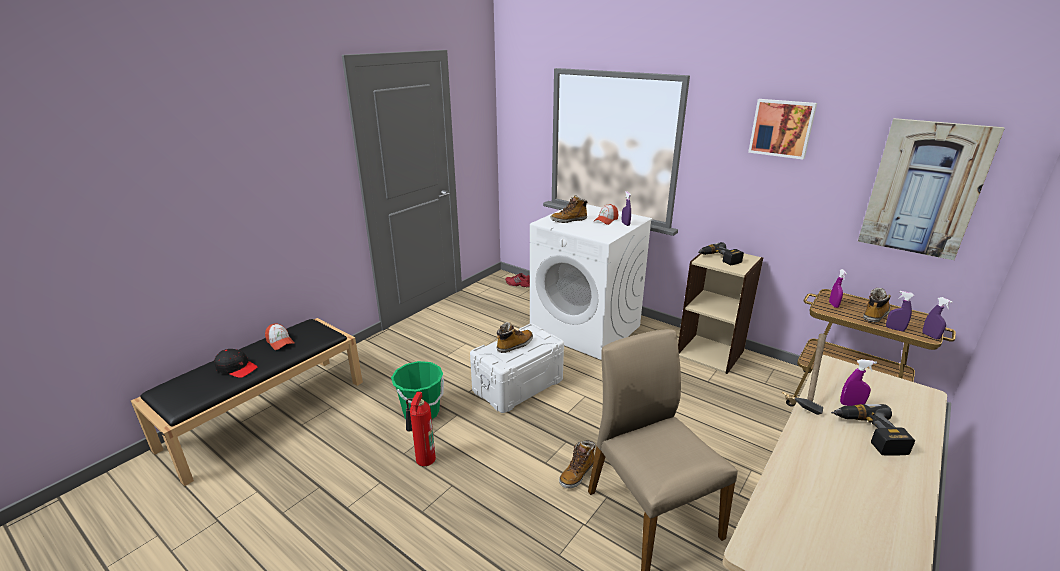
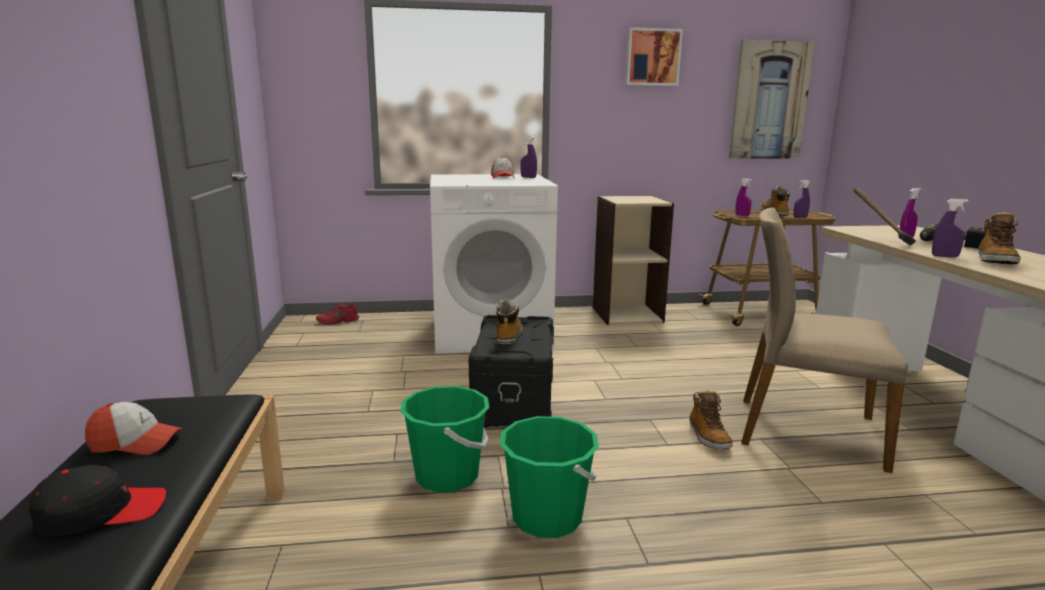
camera: 45 degrees left, 10 degrees down
fire extinguisher [406,392,436,466] -> green bucket [500,416,599,538]
white storage box [470,324,564,413] -> black storage box [468,315,554,428]
boot [551,195,587,223] -> boot moved to [978,212,1021,265]
power drill [698,242,744,265] -> none
purple spray bottle [922,297,953,339] -> purple spray bottle moved to [932,199,969,258]

